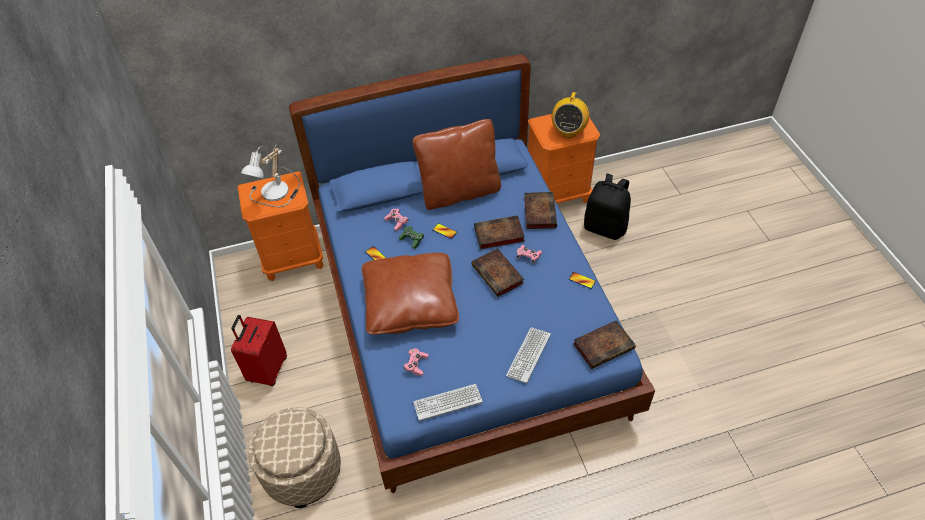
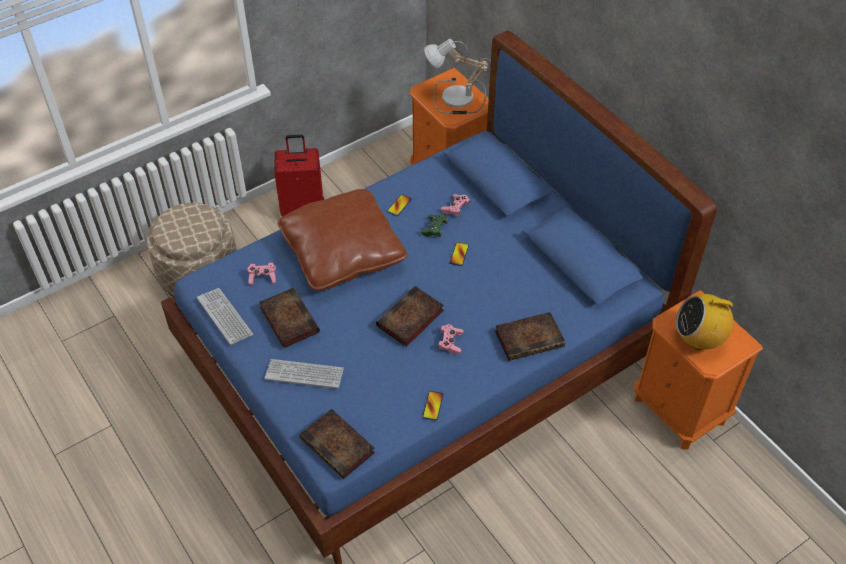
camera: 70 degrees right, 0 degrees up
brown pillow [413,119,501,210] -> none
book [474,215,525,250] -> book moved to [259,288,320,348]
black backpack [584,174,631,240] -> none

